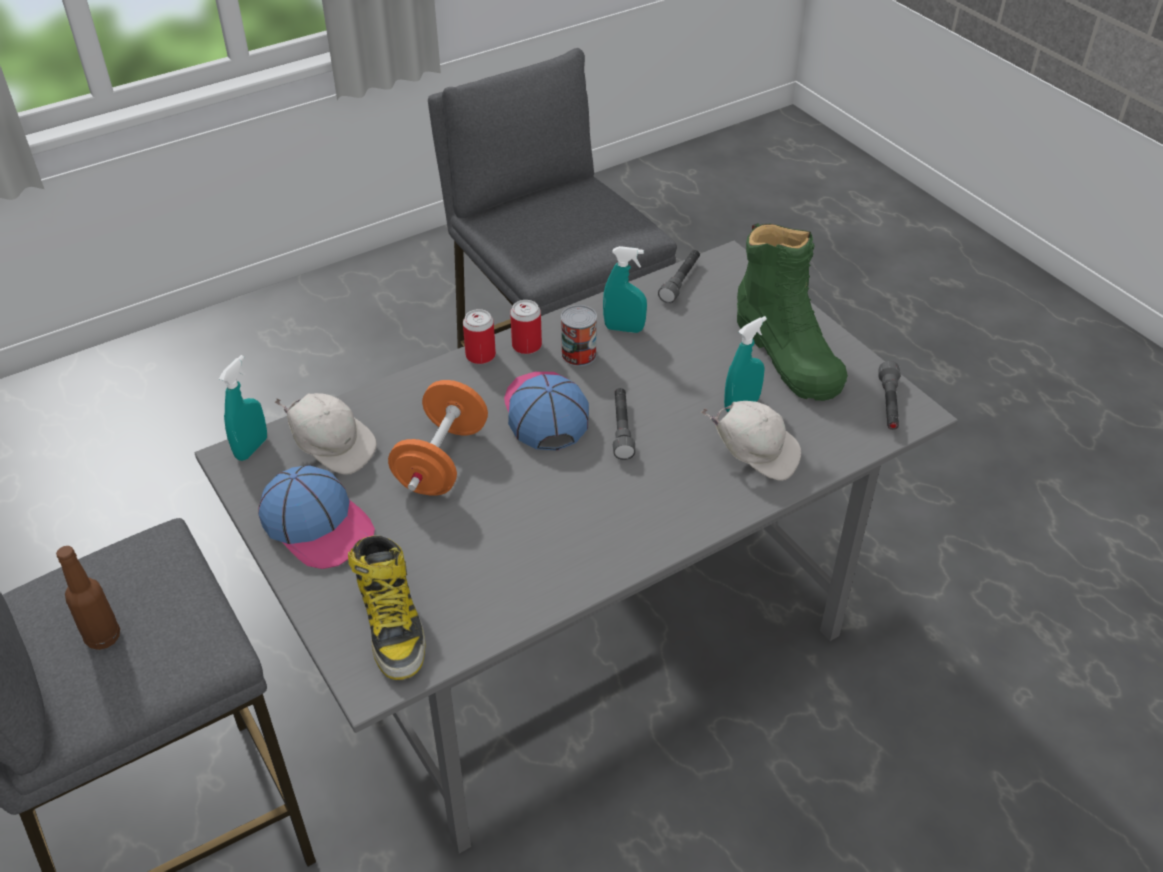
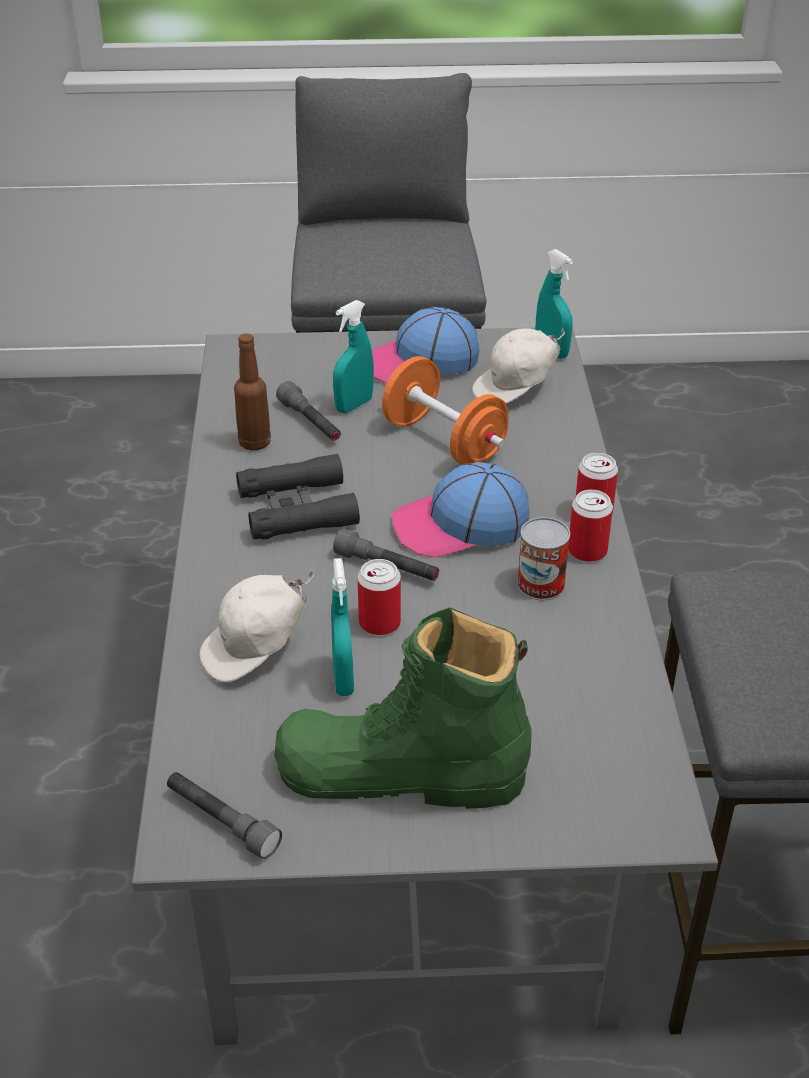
camera: 120 degrees right, 5 degrees down
brown bottle [56,546,120,650] -> brown bottle moved to [234,333,271,451]
boot [348,536,426,680] -> none
cap [504,371,589,451] -> cap turned 150 degrees clockwise [392,462,529,557]
turquoise spray bottle [603,246,647,333] -> turquoise spray bottle moved to [333,300,374,413]
grey flashlight [658,250,700,303] -> grey flashlight moved to [276,381,341,441]
none -> black binoculars [236,454,360,540]
none -> can [358,559,401,635]

